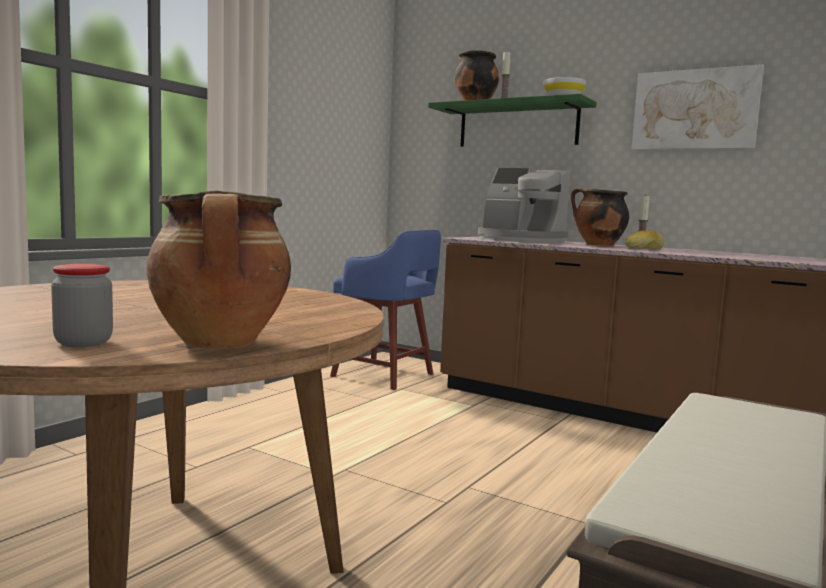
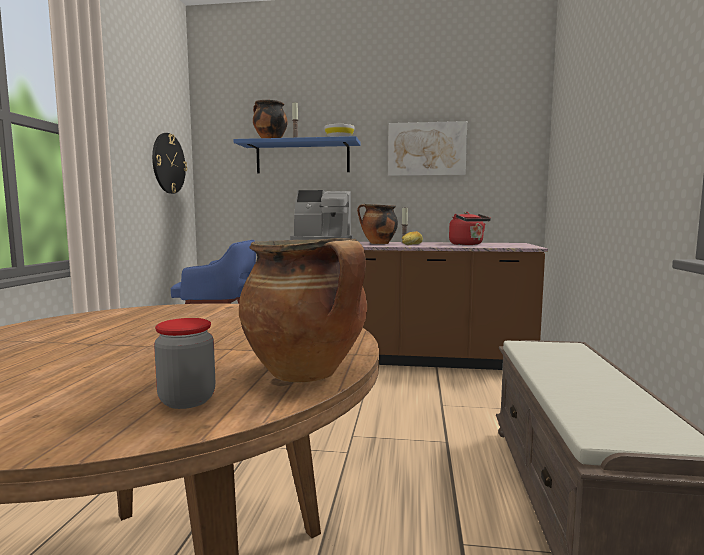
camera: 25 degrees left, 0 degrees up
green shelf [428,94,597,147] -> blue shelf [234,136,361,173]
none -> wall clock [152,133,187,194]
none -> red kettle [449,212,491,245]

